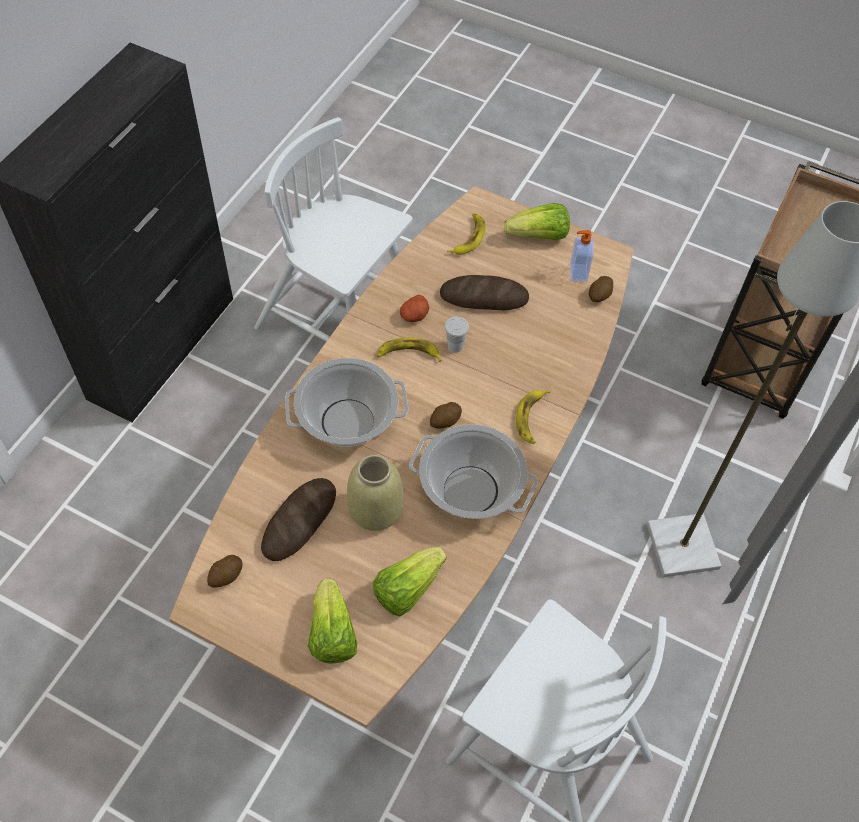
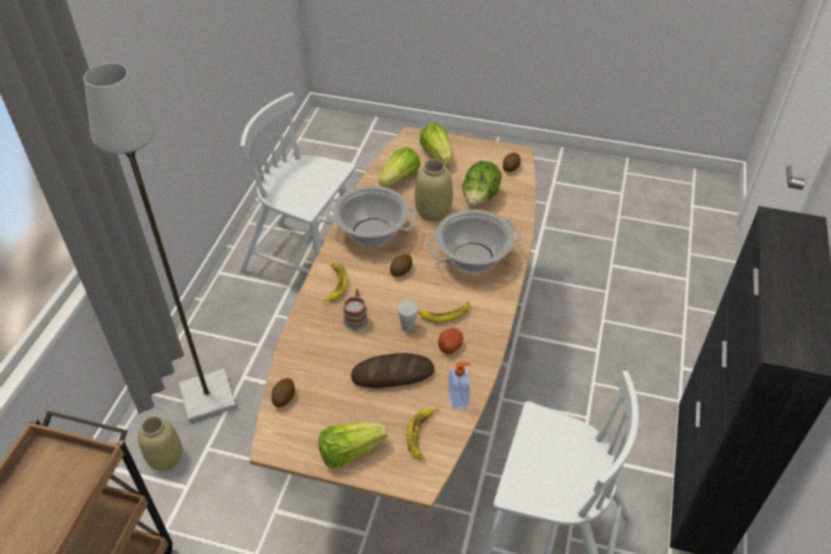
camera: 170 degrees right, 10 degrees down
bread [261,478,336,561] -> lettuce [462,161,502,206]
soap dispenser [570,230,594,282] -> soap dispenser moved to [448,362,471,410]
none -> beige vase [138,416,182,471]
none -> mug [343,289,368,331]

